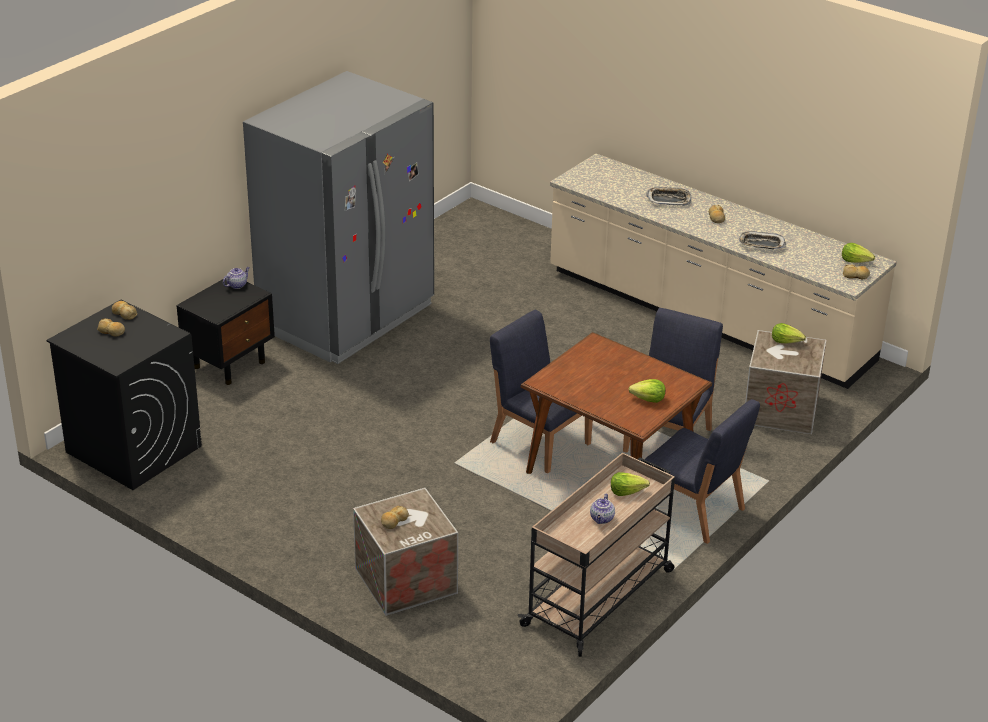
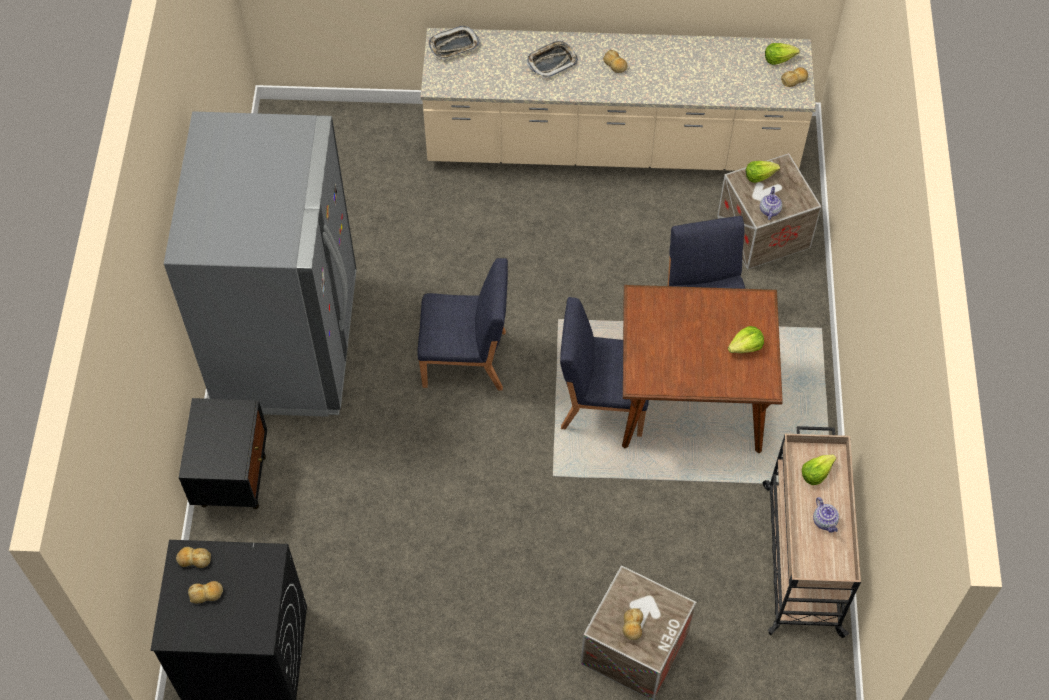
camera: 35 degrees left, 25 degrees up
teapot [223,267,250,289] -> teapot moved to [760,187,782,220]
blue chair [645,399,760,544] -> blue chair moved to [417,258,508,391]
tray [738,231,786,249] -> tray moved to [428,26,480,59]

